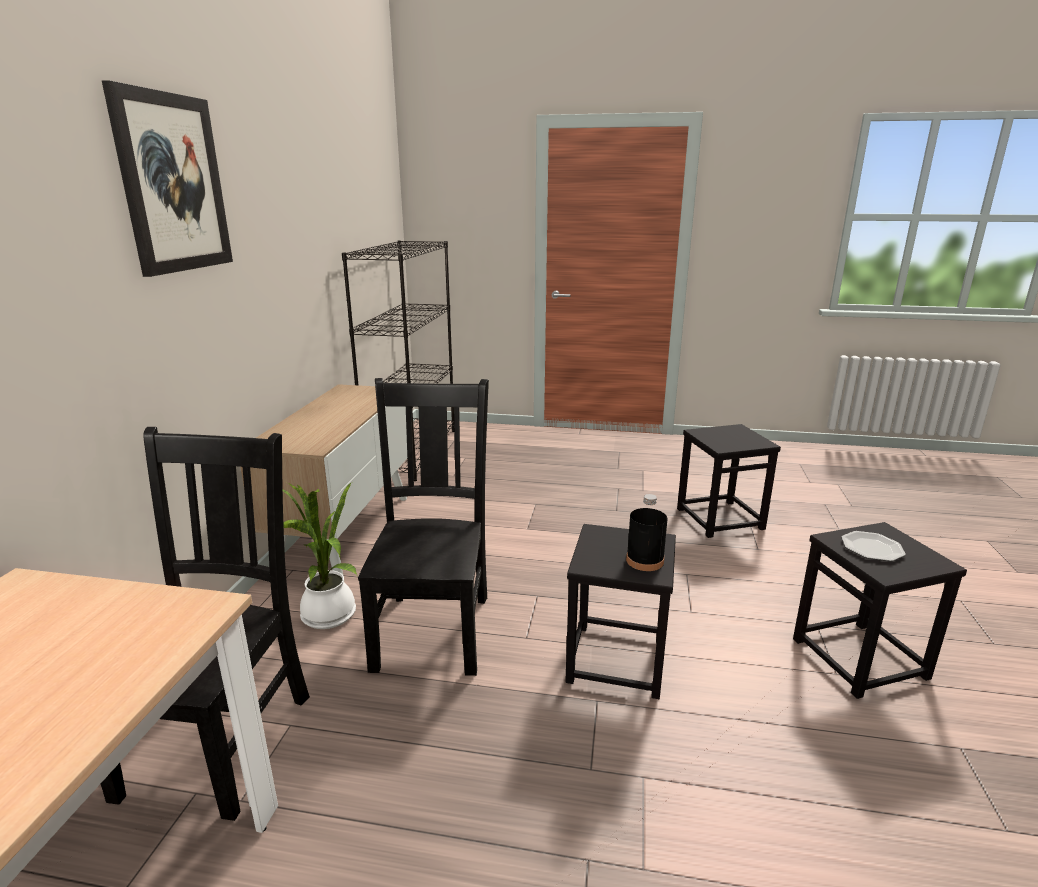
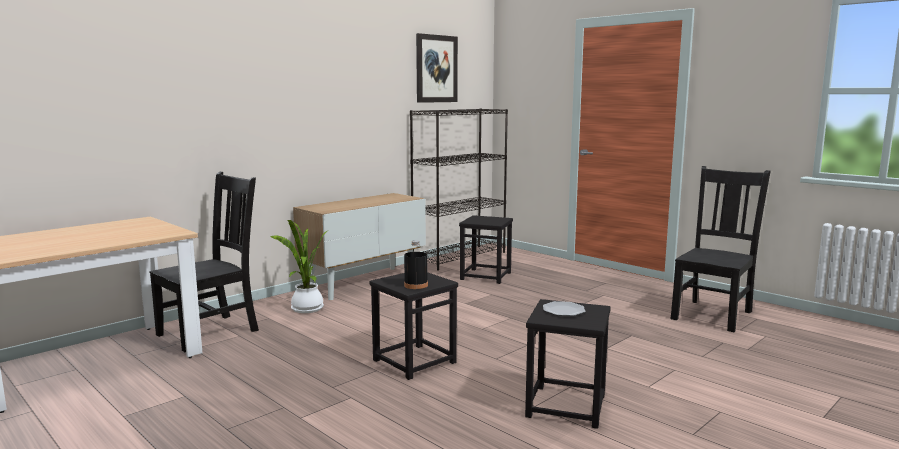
camera: 35 degrees right, 10 degrees down
picture [102,80,233,277] -> picture moved to [416,33,458,103]
black chair [358,378,489,676] -> black chair moved to [671,166,771,332]
black stool [677,424,781,538] -> black stool moved to [459,215,513,284]

